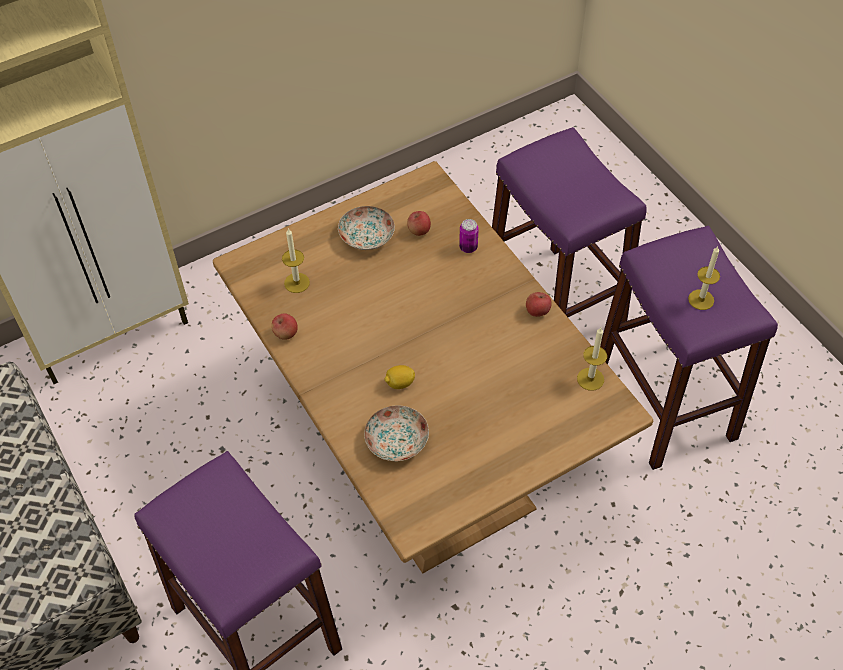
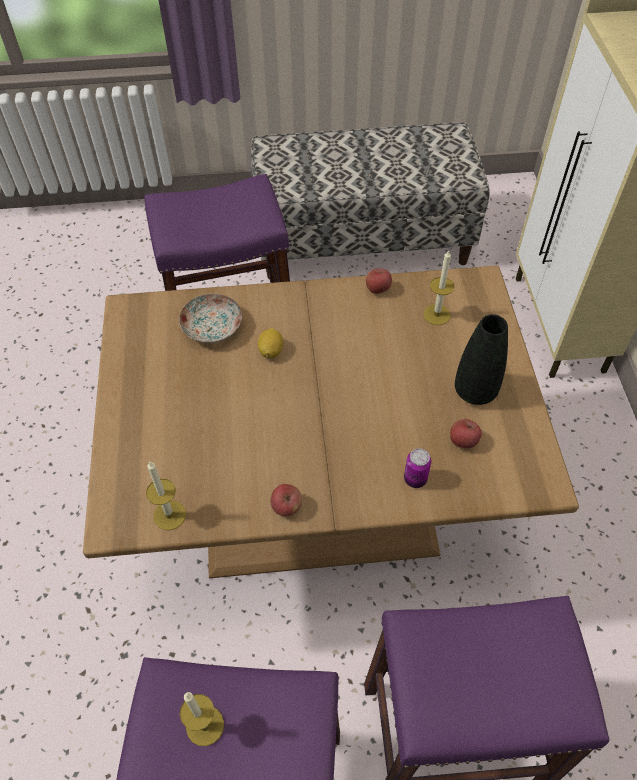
camera: 115 degrees right, 0 degrees up
plate [338,206,395,250] -> black vase [455,314,508,405]

